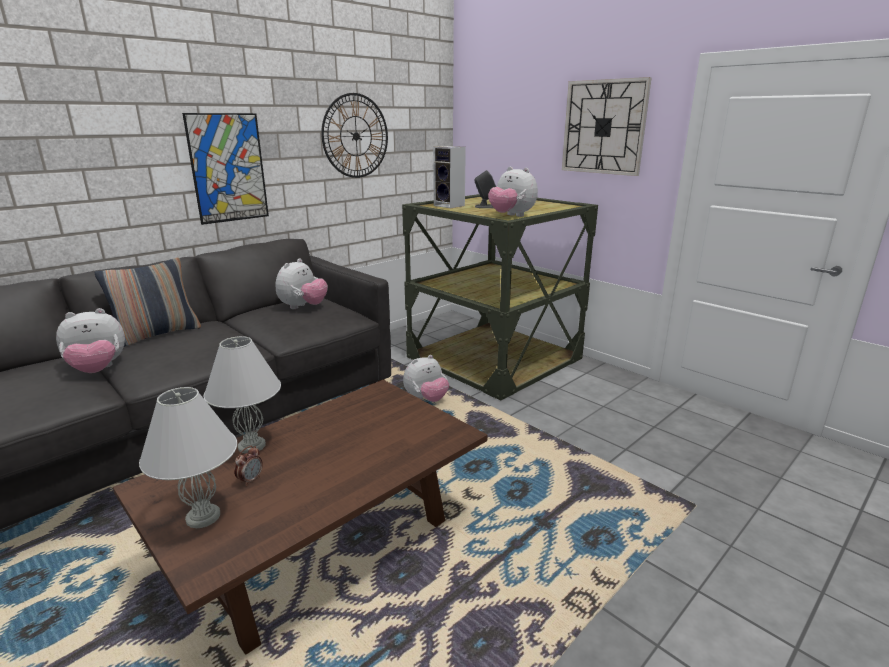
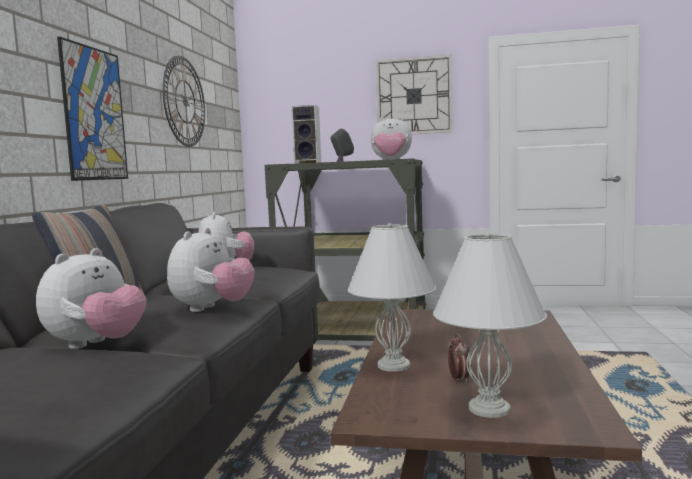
camera: 35 degrees left, 15 degrees down
plush toy [403,355,449,402] -> plush toy moved to [167,228,254,312]

